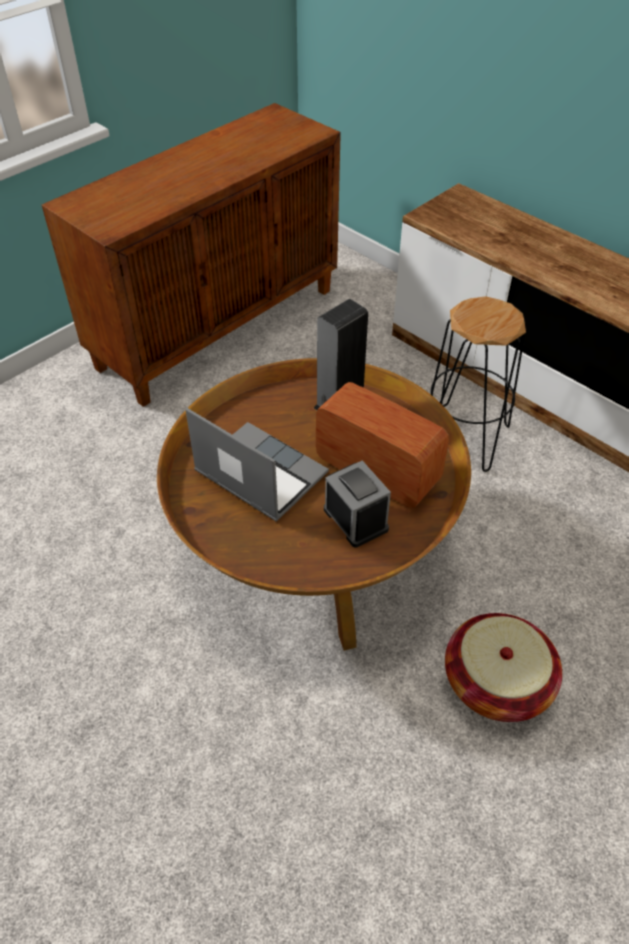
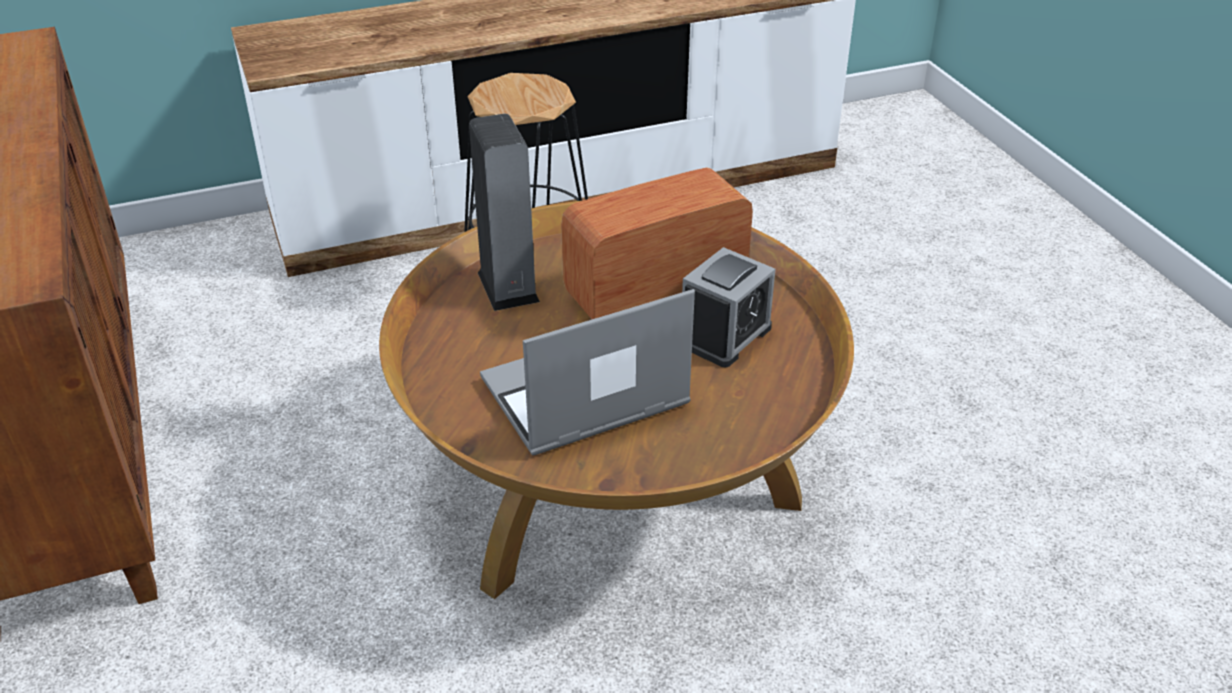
camera: 65 degrees left, 10 degrees down
alarm clock [324,460,391,547] -> alarm clock turned 135 degrees clockwise [682,247,775,367]
basket [445,613,562,722] -> none

